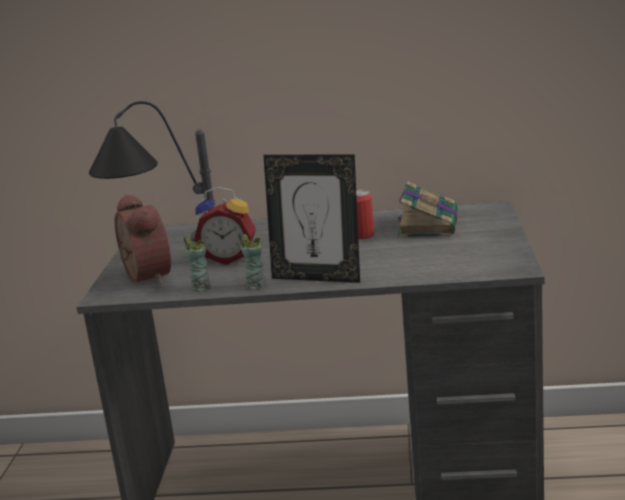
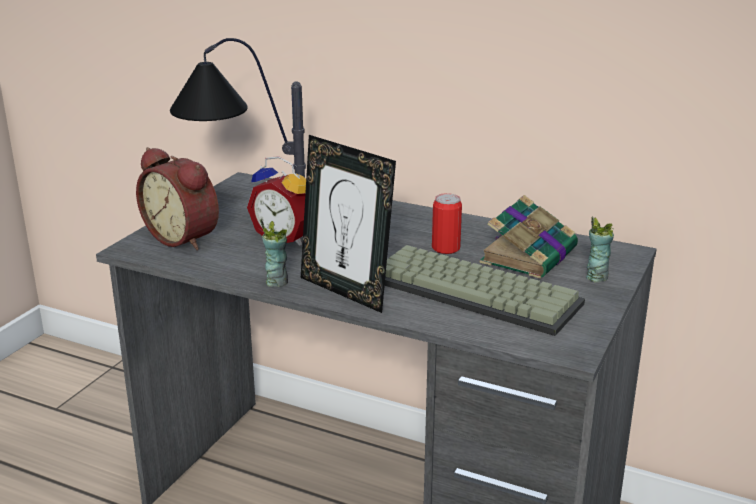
camera: 20 degrees right, 5 degrees up
alarm clock [115,194,171,285] -> alarm clock turned 135 degrees clockwise [136,147,219,250]
cup [183,236,211,292] -> cup moved to [586,217,614,282]
none -> keyboard [385,245,585,336]

